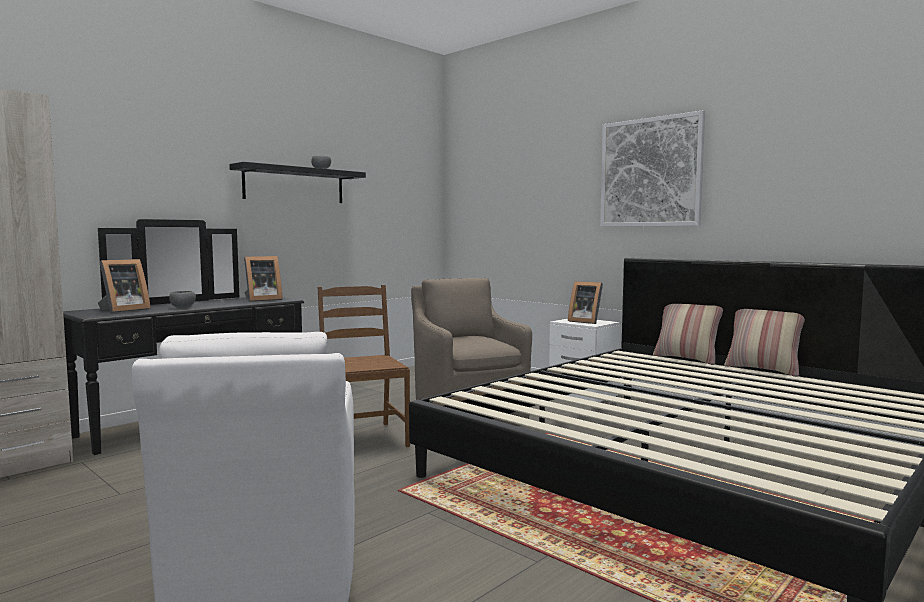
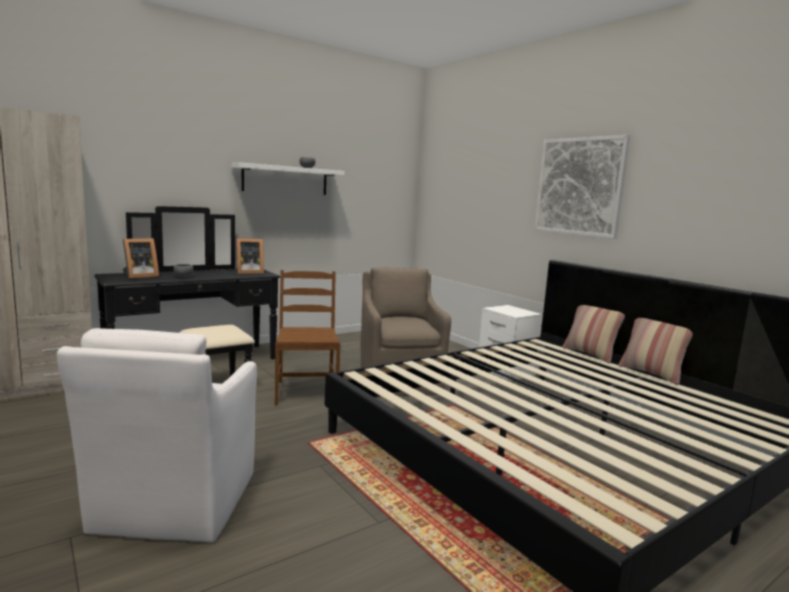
camera: 10 degrees right, 5 degrees up
black shelf [229,162,366,203] -> white shelf [232,163,344,195]
picture frame [568,281,603,324] -> none

